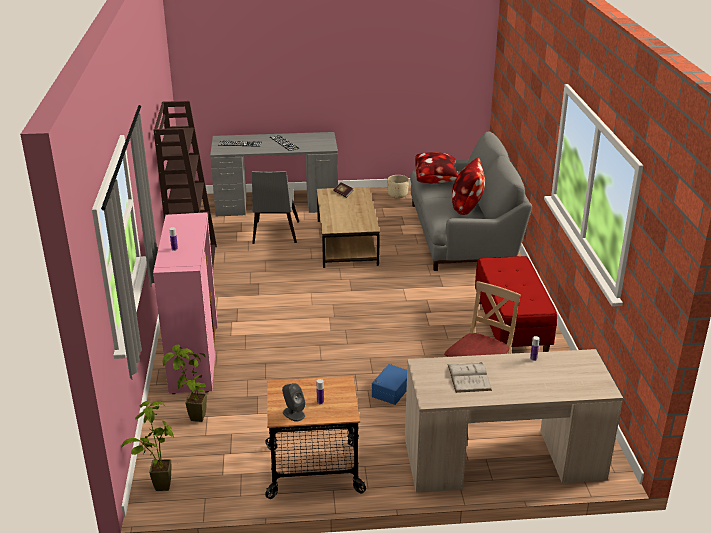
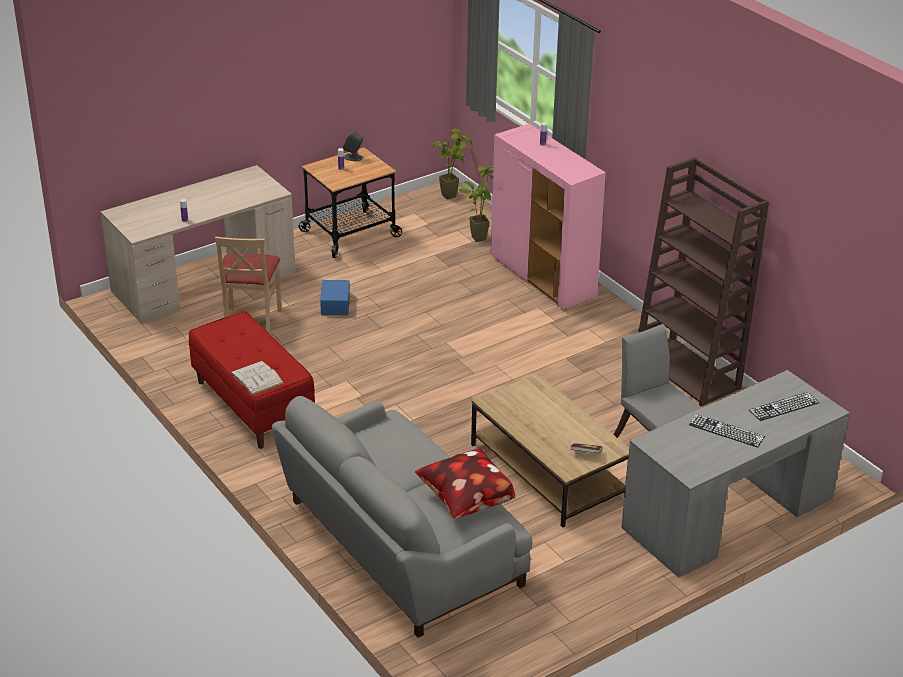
camera: 150 degrees right, 5 degrees up
beige planter [387,175,409,199] -> none
white book [447,362,492,393] -> white book moved to [231,361,284,396]
pillow [452,158,485,215] -> none

